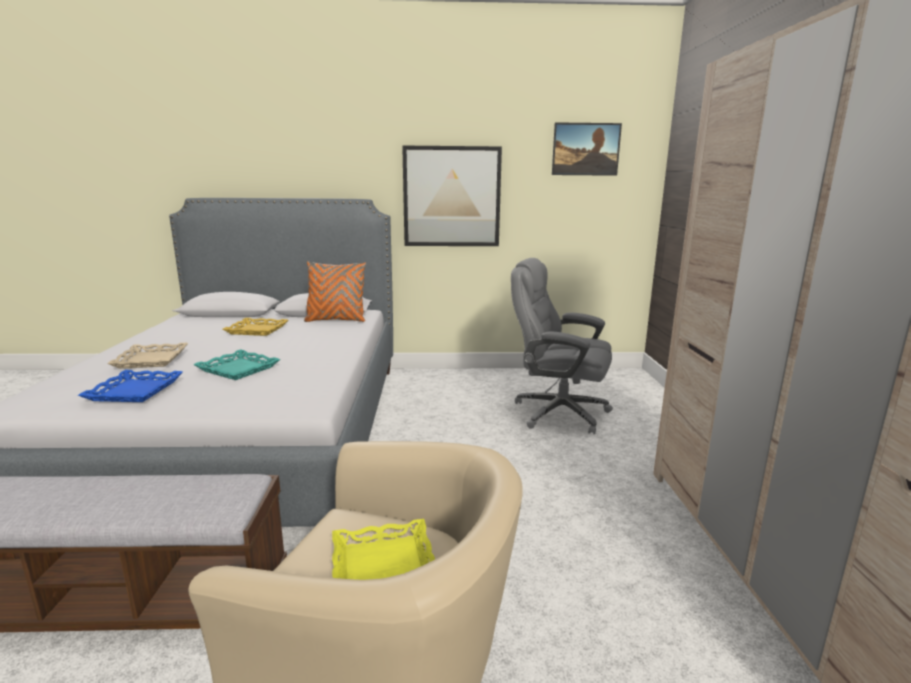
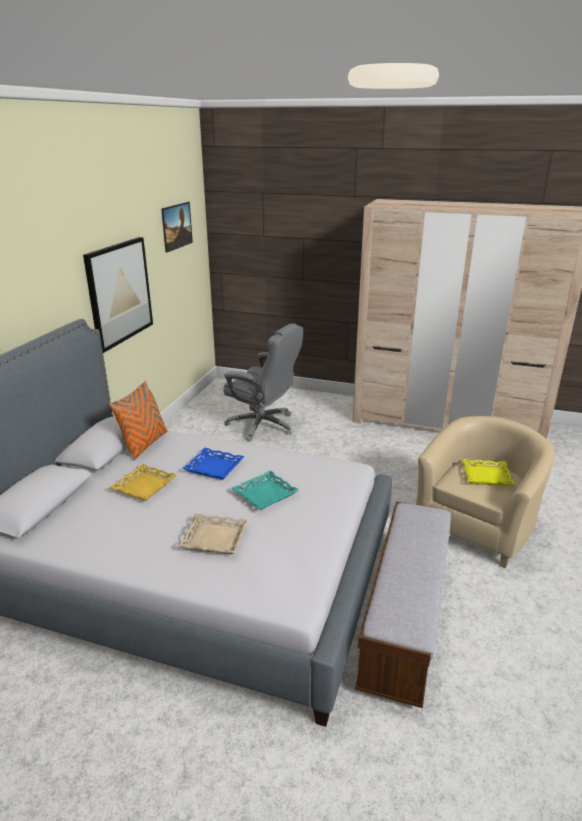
camera: 70 degrees left, 10 degrees up
blue tray [78,370,183,402] -> blue tray moved to [183,448,245,480]
grey office chair [511,258,613,434] -> grey office chair turned 105 degrees counterclockwise [223,323,303,442]

